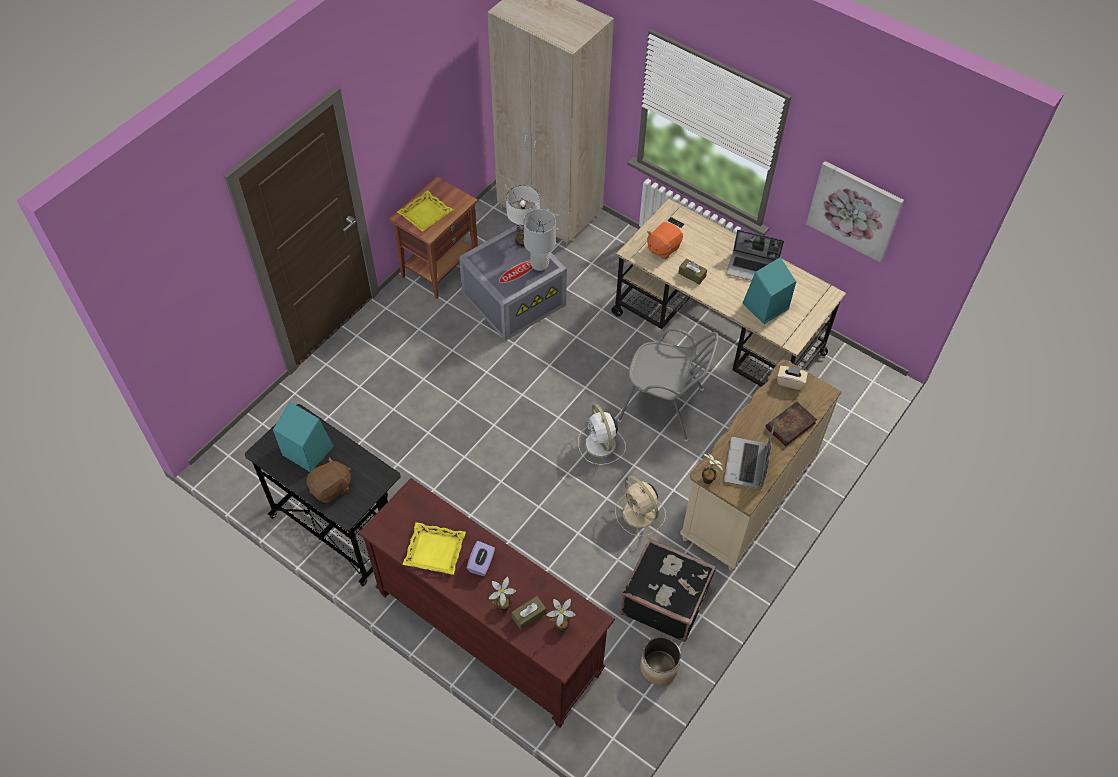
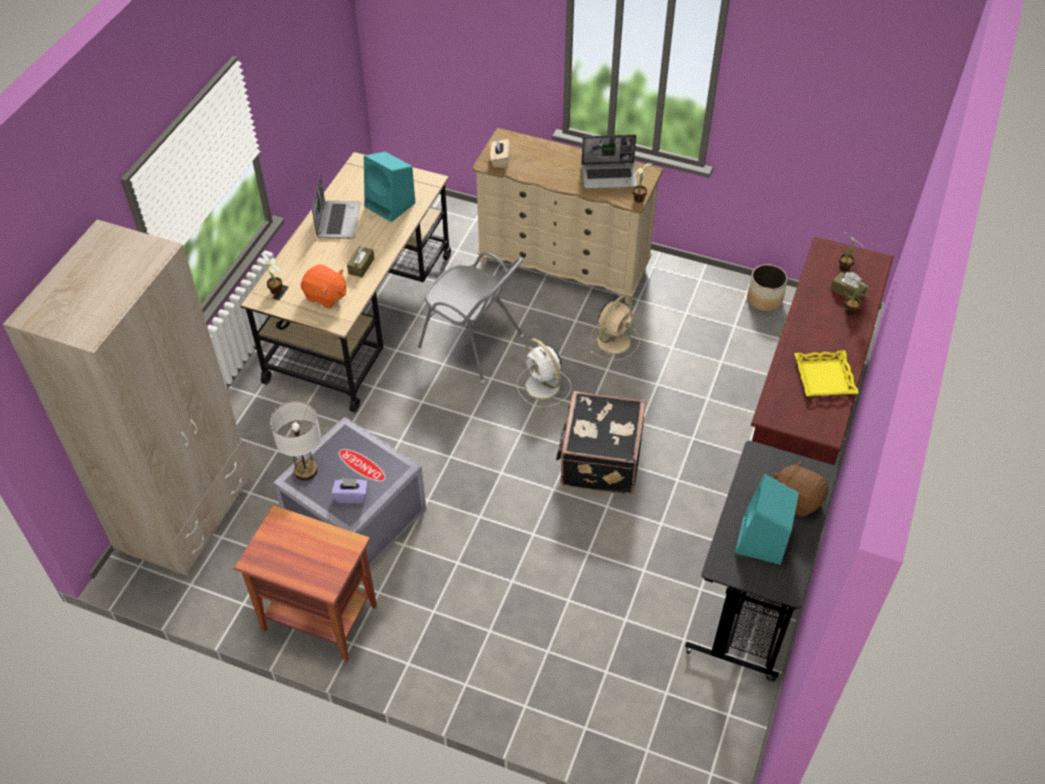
camera: 105 degrees left, 5 degrees down
yellow tray [397,190,453,232] -> none
purple tissue box [467,541,495,576] -> purple tissue box moved to [331,478,368,504]
grey table lamp [523,209,556,271] -> none
white fan [578,404,626,465] -> white fan turned 90 degrees clockwise [516,338,571,407]
grey chair [618,328,719,442] -> grey chair turned 120 degrees clockwise [417,252,524,383]
black suitcase [620,538,716,642] -> black suitcase moved to [556,391,646,495]
book [765,401,817,446] -> none
picture [806,161,904,262] -> none
none -> potted plant [260,253,282,295]

